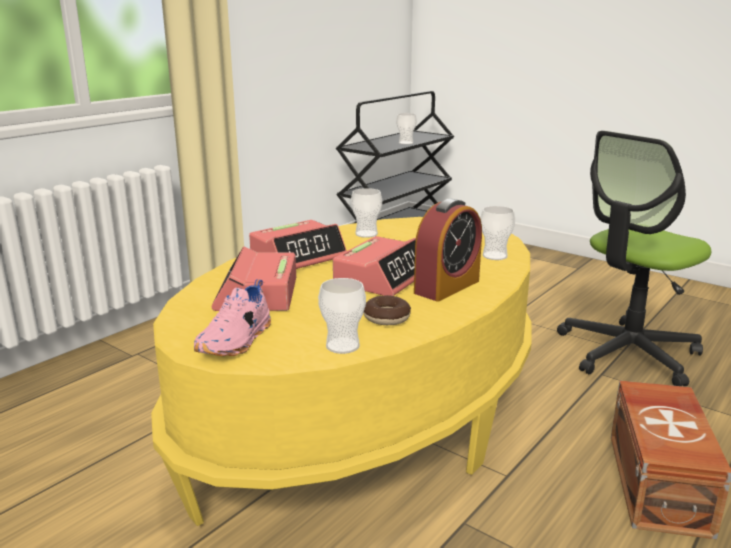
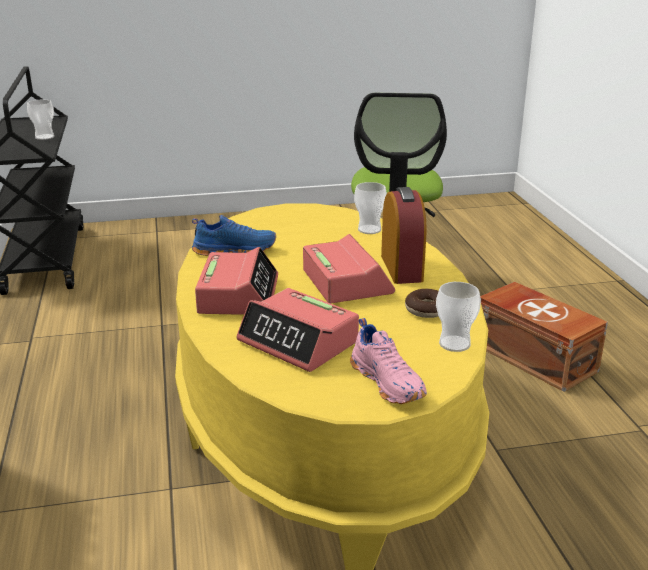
camera: 50 degrees left, 5 degrees up
cup [351,188,382,238] -> blue shoe [192,215,276,256]

